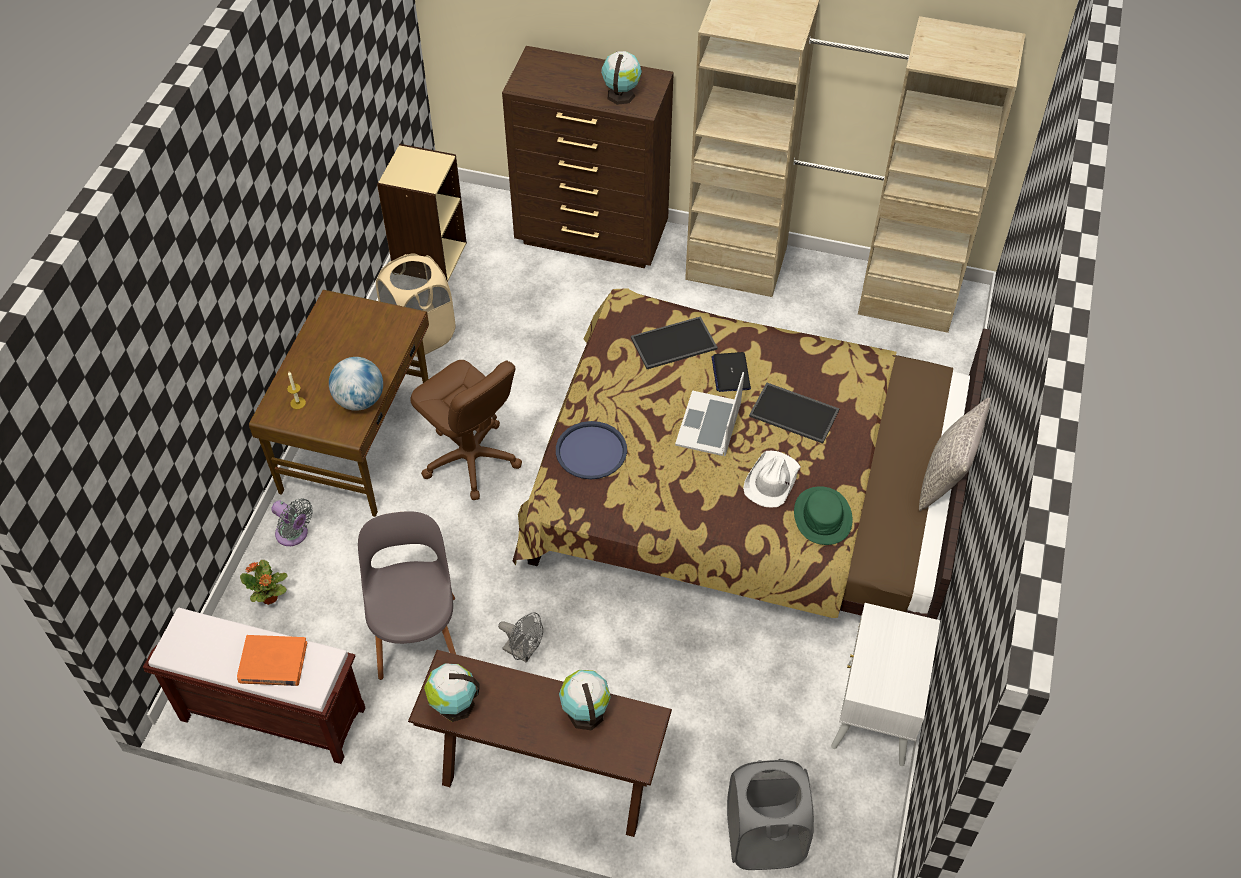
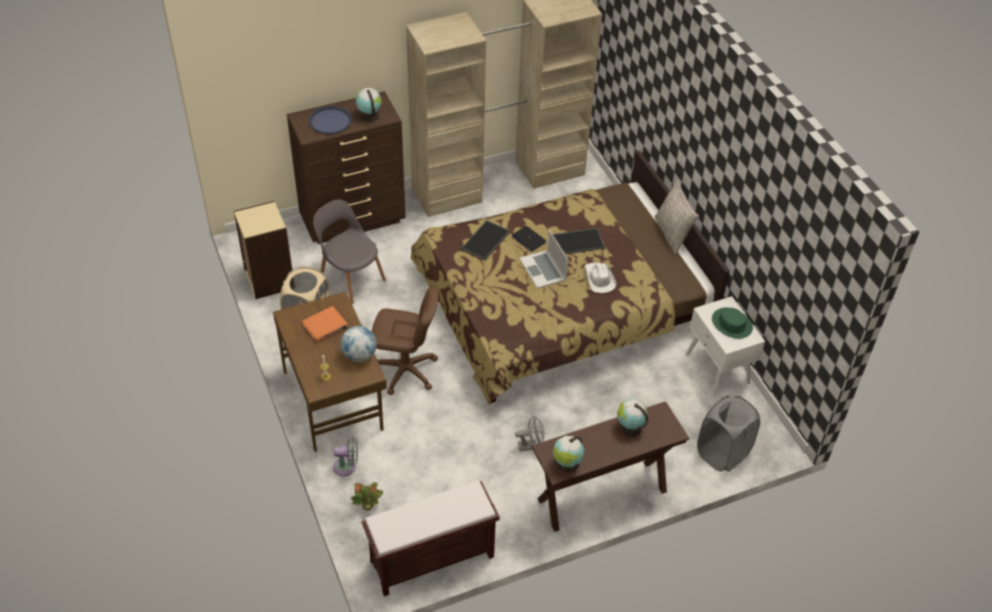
camera: 40 degrees left, 5 degrees down
orange book [237,635,307,686] -> orange book moved to [302,306,348,342]
grey chair [358,511,456,680] -> grey chair moved to [313,199,386,304]
blue tray [556,421,627,479] -> blue tray moved to [309,106,352,134]
green hat [794,486,853,545] -> green hat moved to [712,307,753,339]

